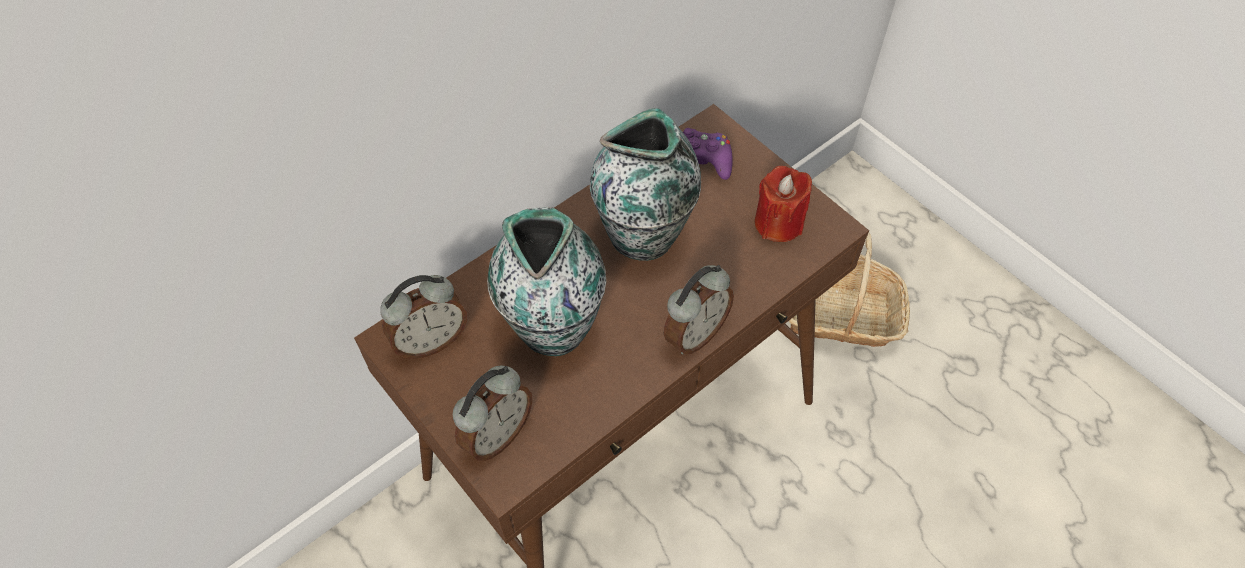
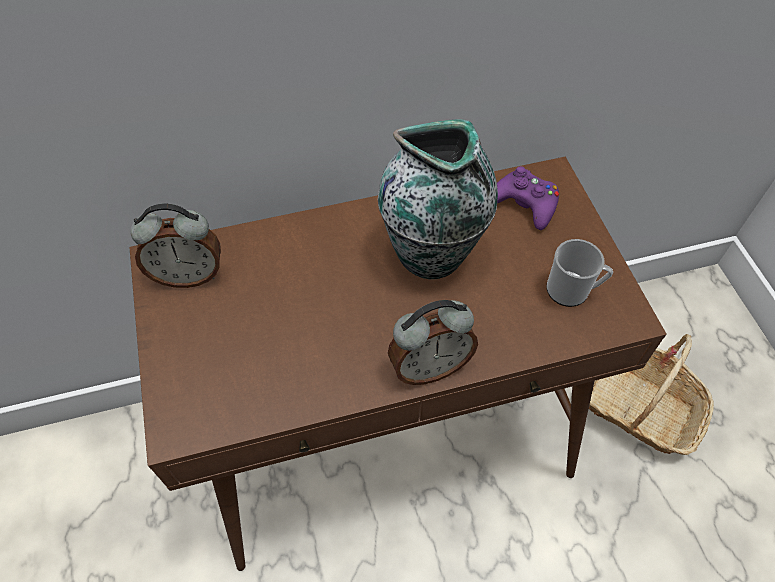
camera: 25 degrees right, 0 degrees up
alarm clock [453,365,532,461] -> none
vase [487,207,606,356] -> none
red candle [755,166,812,242] -> mug [546,239,613,307]

